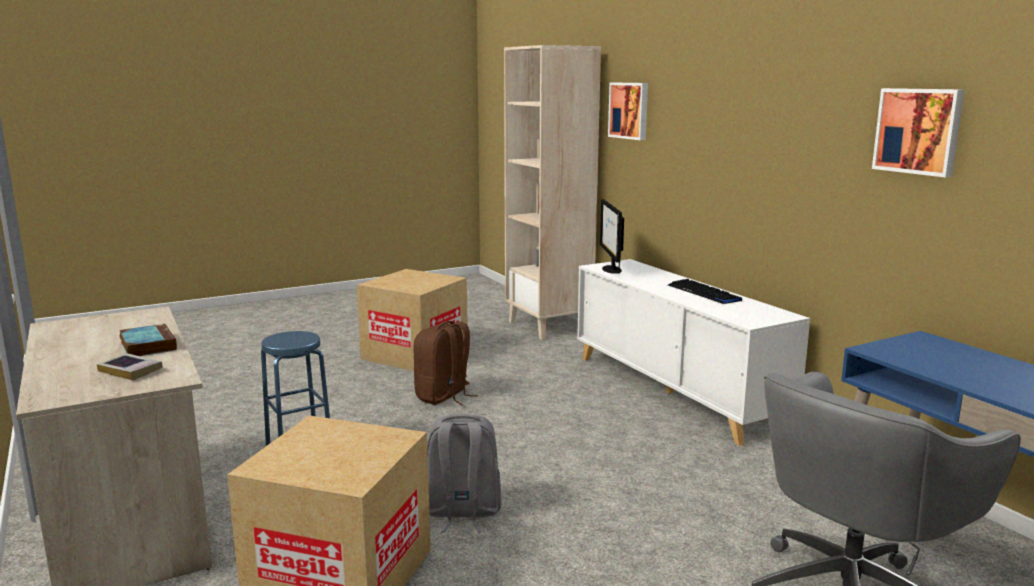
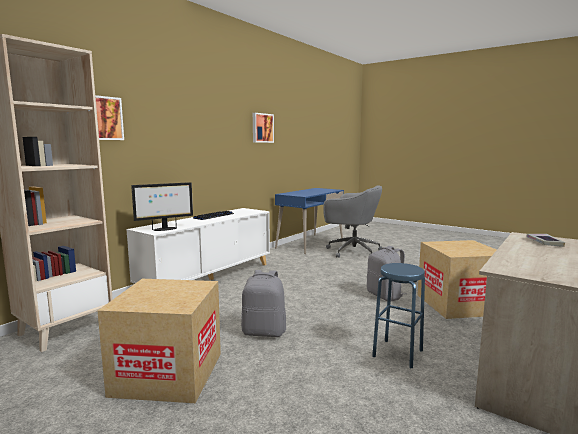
camera: 115 degrees left, 5 degrees down
book [119,324,177,356] -> none
brown backpack [413,321,478,405] -> grey backpack [241,270,286,337]

